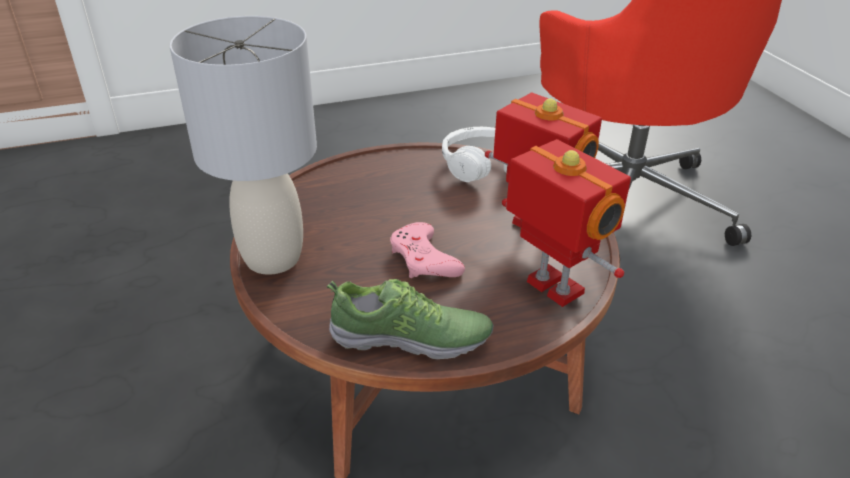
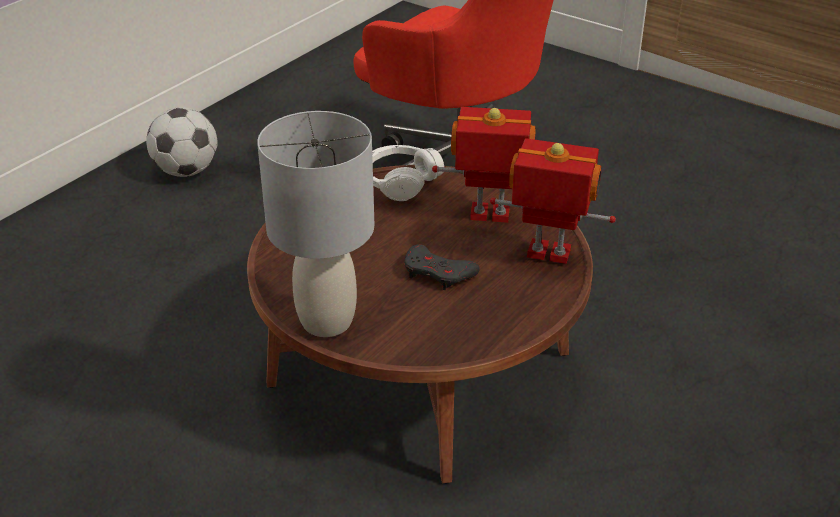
camera: 35 degrees left, 0 degrees up
shoe [327,279,493,359] -> none
pink game controller [390,222,465,278] -> grey game controller [404,244,480,290]
none -> football [146,107,218,177]

